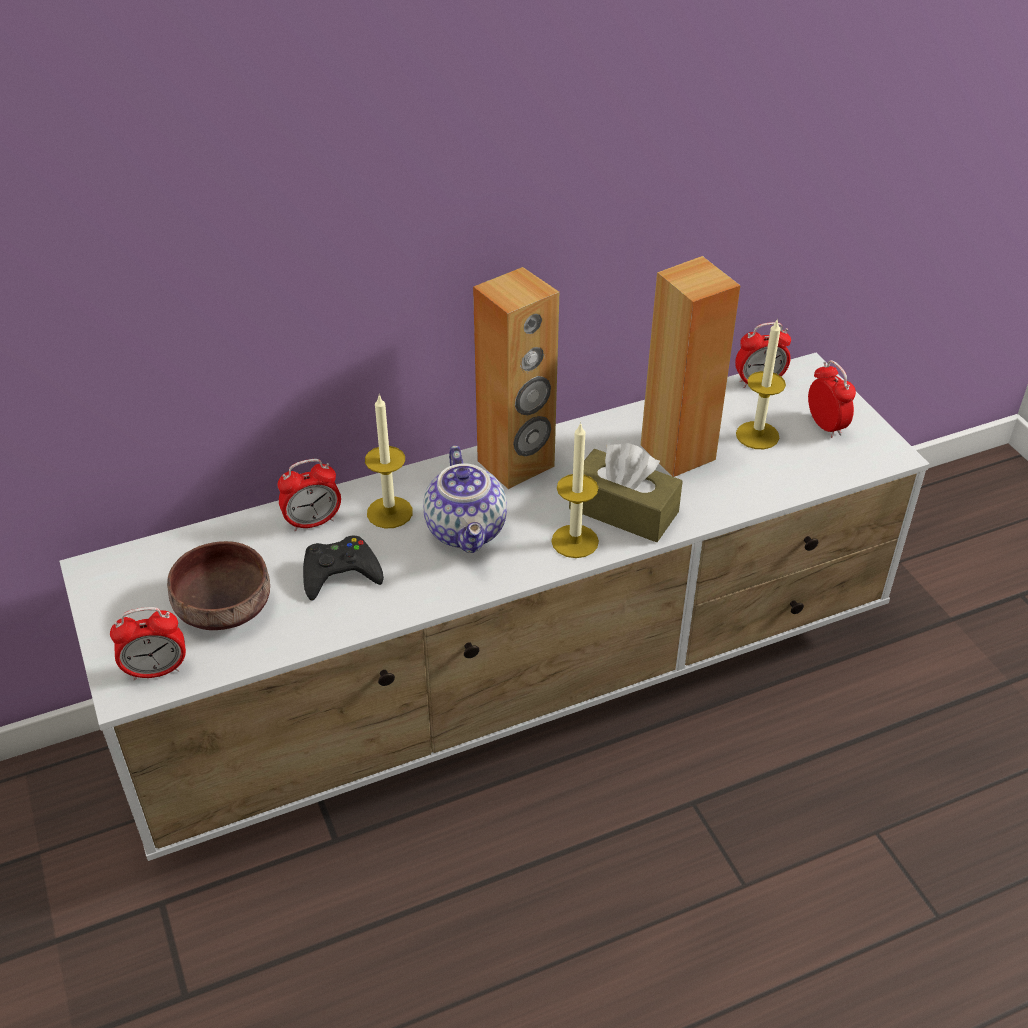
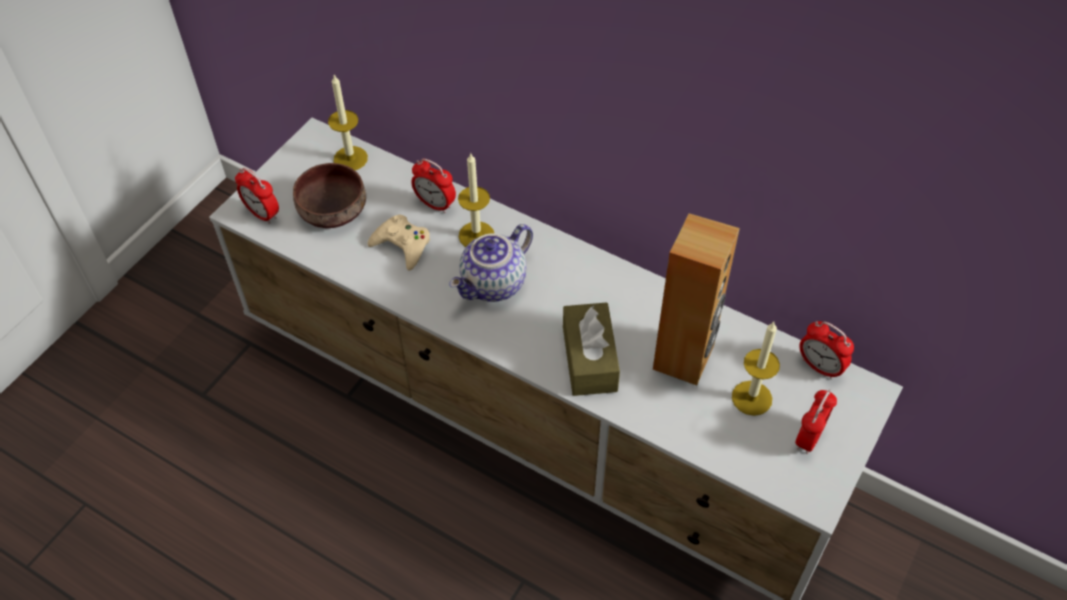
camera: 55 degrees right, 10 degrees up
black game controller [303,536,384,600] -> beige game controller [368,215,430,271]
brown speaker [473,267,559,489] -> none
candle [551,422,599,558] -> candle moved to [328,75,368,170]

